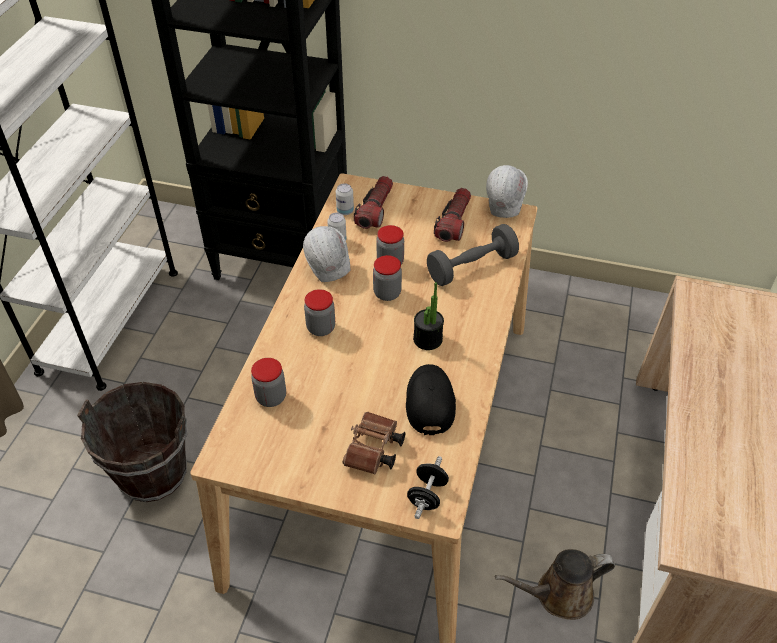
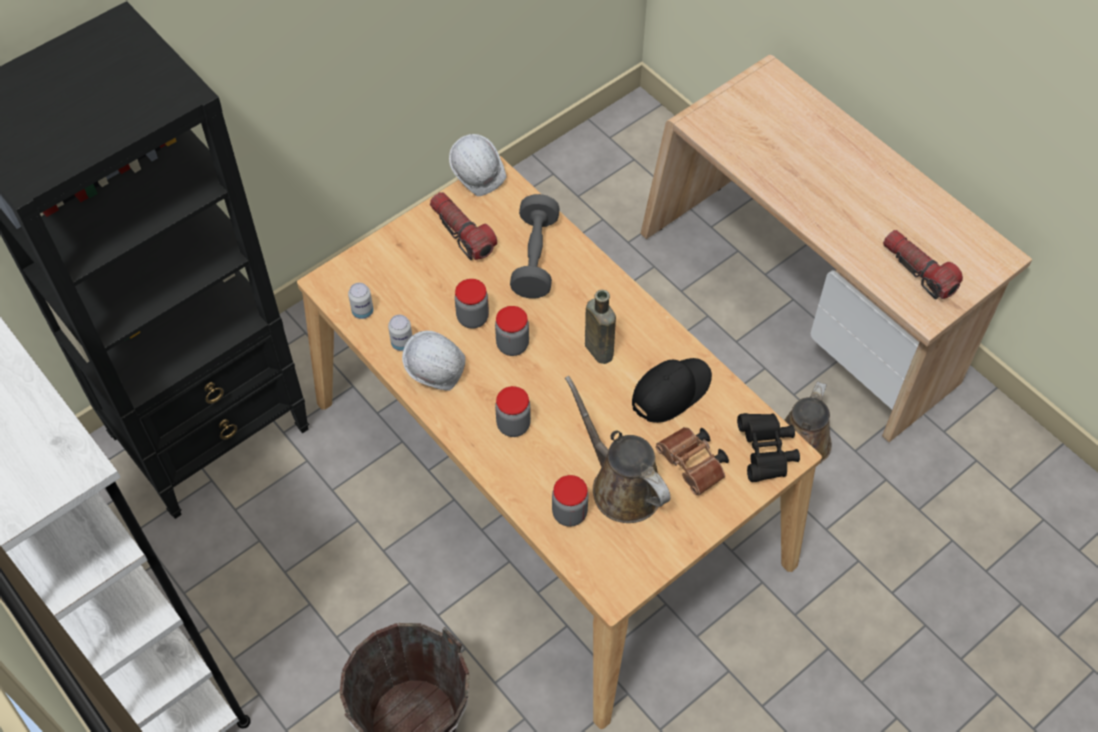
camera: 55 degrees left, 10 degrees up
flashlight [354,176,393,229] -> flashlight moved to [883,230,963,299]
black cap [406,364,456,435] -> black cap turned 105 degrees clockwise [632,358,712,423]
black dumbbell [407,456,449,519] -> black binoculars [737,413,800,482]
potted plant [413,282,444,350] -> brown bottle [585,290,616,364]
none -> brown watering can [565,376,670,523]

